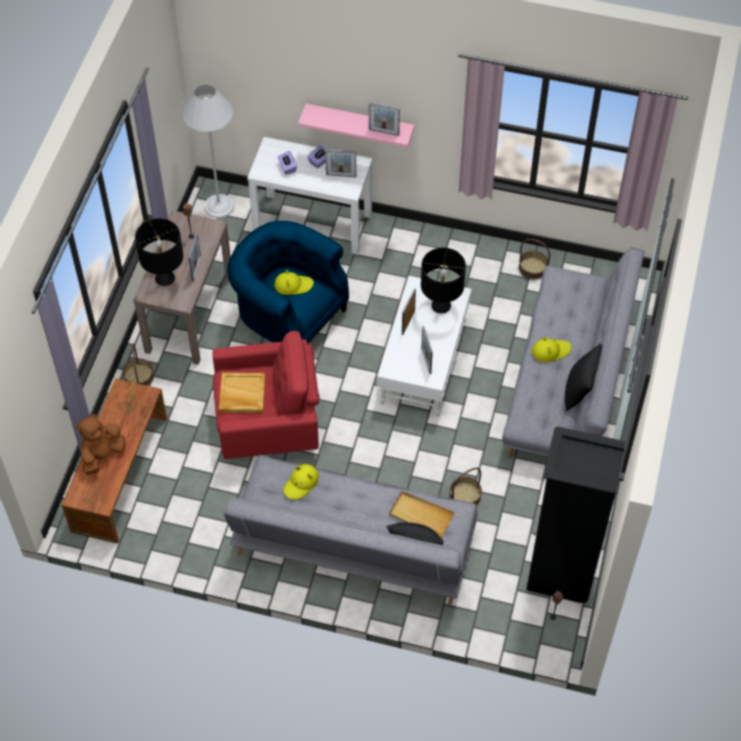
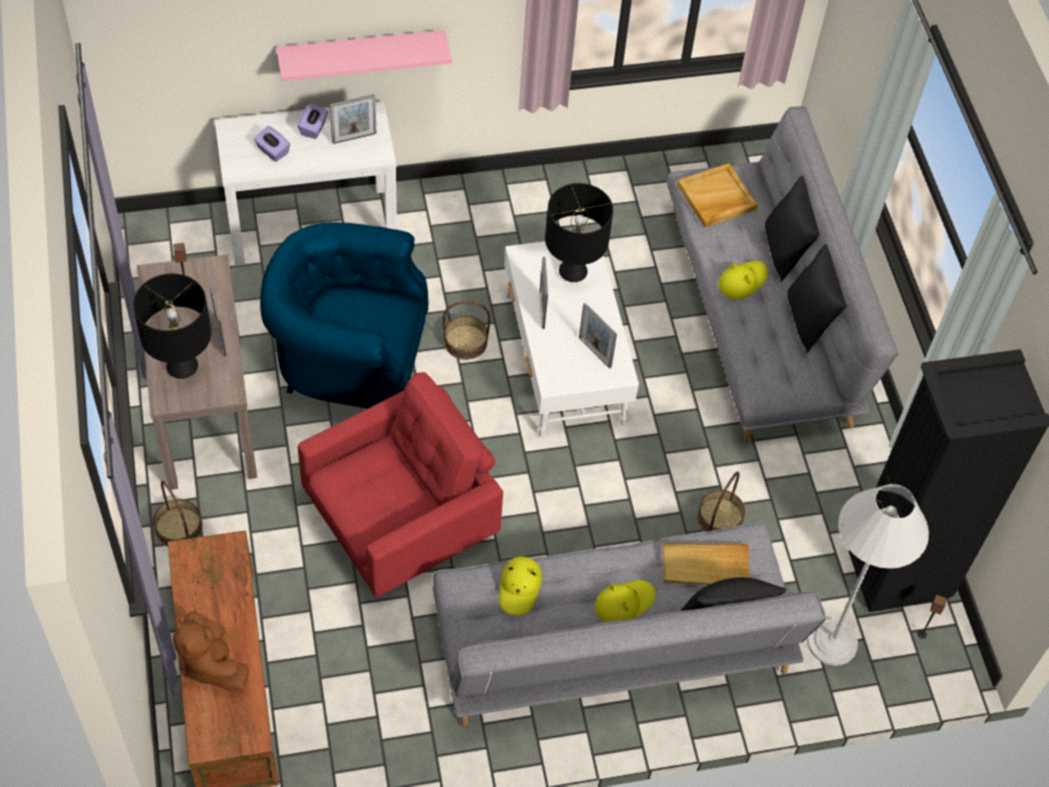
camera: 30 degrees left, 0 degrees up
brown plush toy [76,414,125,475] -> brown plush toy turned 45 degrees counterclockwise [173,611,248,691]
white floor lamp [182,84,234,218] -> white floor lamp moved to [807,484,929,666]
beige tray [219,373,265,413] -> beige tray moved to [677,163,758,228]
yellow hat [274,270,314,295] -> yellow hat moved to [595,580,655,622]
picture frame [369,102,400,136] -> none
basket [519,239,550,279] -> basket moved to [442,301,491,360]
none -> black pillow [765,176,819,282]

